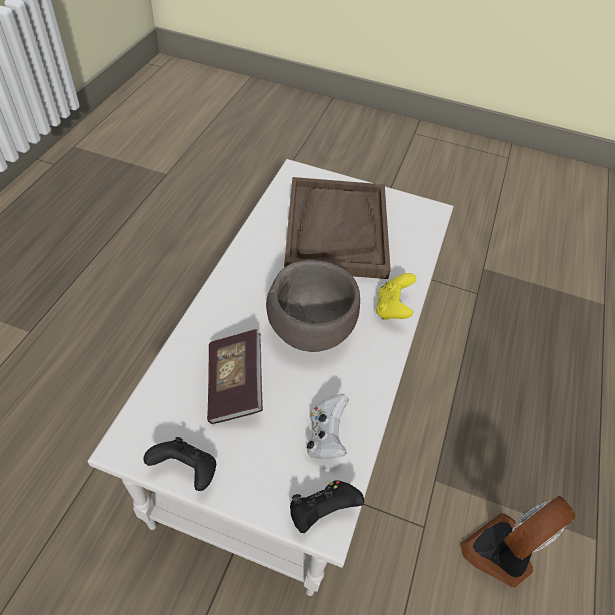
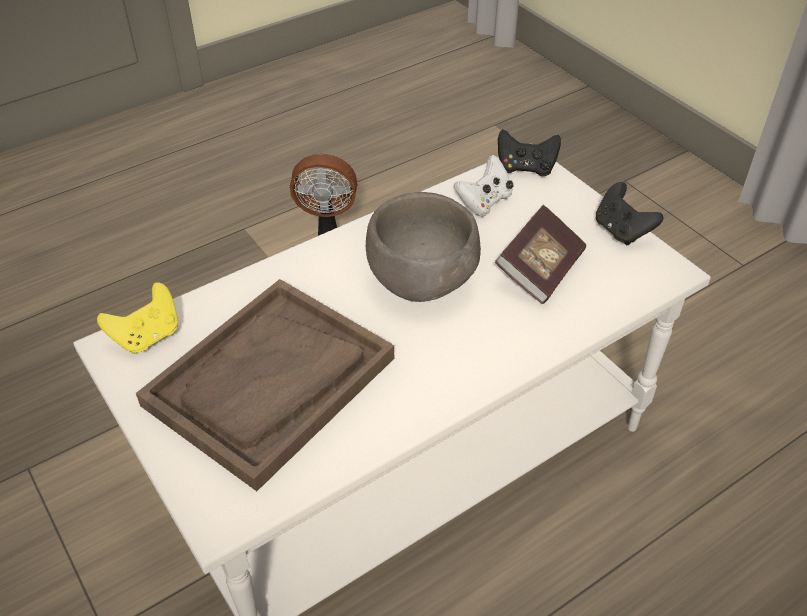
camera: 140 degrees left, 5 degrees down
yellow game controller [376,273,417,320] -> yellow game controller moved to [97,282,178,354]

